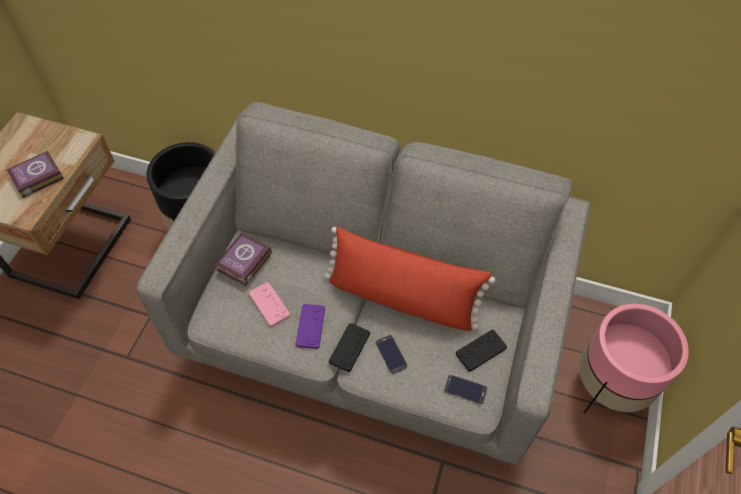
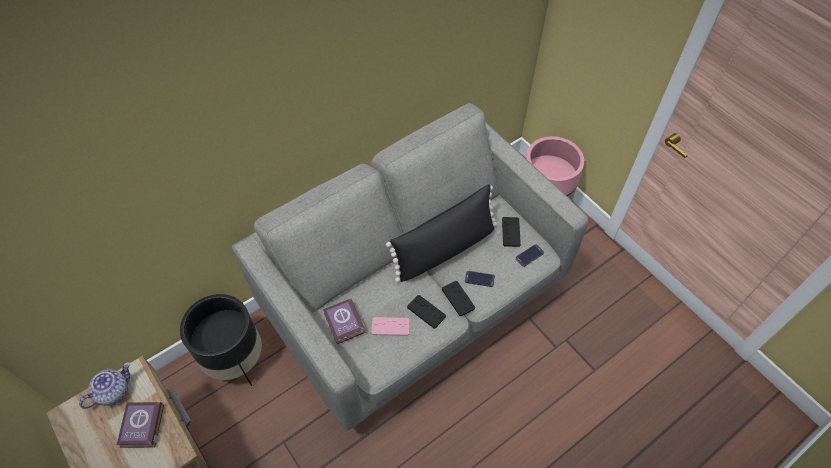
camera: 55 degrees left, 0 degrees up
purple game controller [295,304,325,349] -> black game controller [407,295,446,328]
red pillow [324,227,495,331] -> black pillow [386,184,497,282]
none -> teapot [79,362,130,409]

